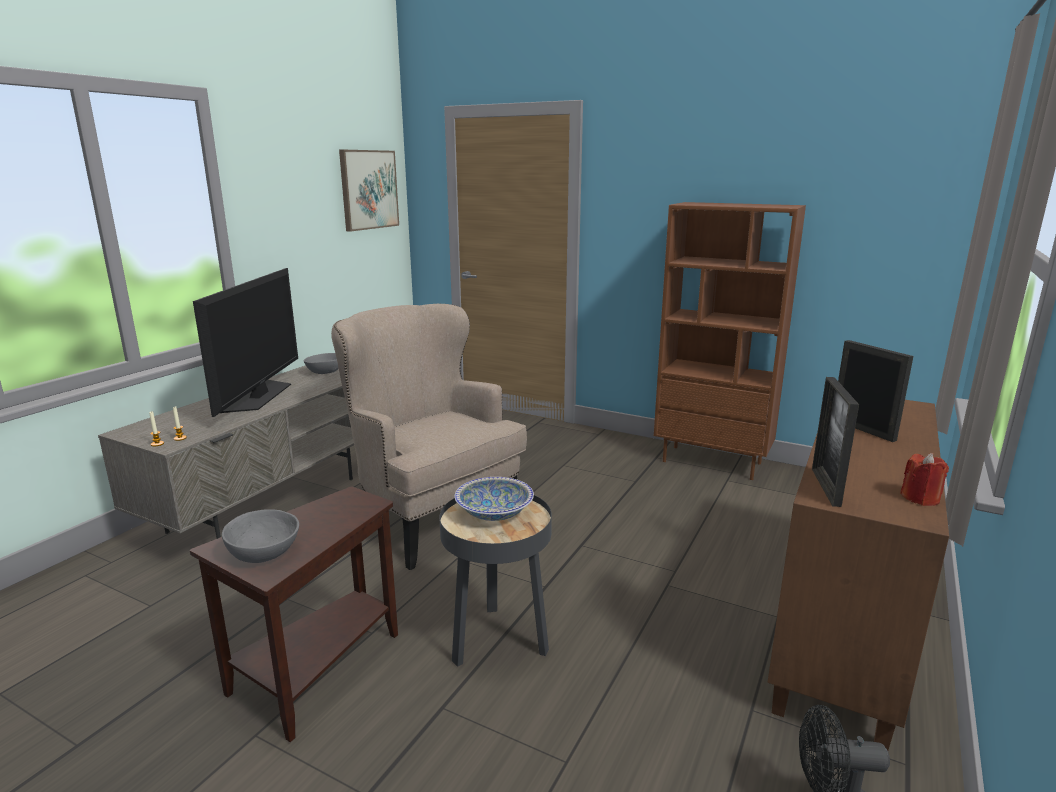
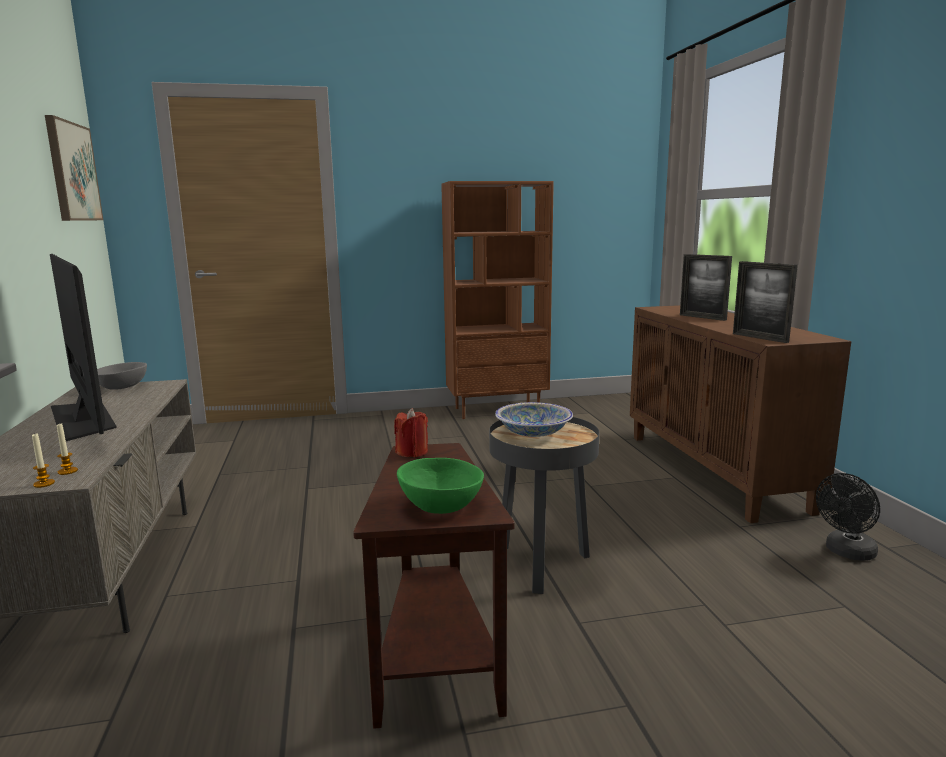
camera: 40 degrees left, 5 degrees down
grey bowl [222,509,299,563] -> green bowl [397,458,484,514]
beige armchair [331,304,527,570] -> none
picture frame [838,340,913,442] -> picture frame turned 150 degrees counterclockwise [680,254,732,321]
red candle [900,453,949,506] -> red candle moved to [394,408,428,457]

